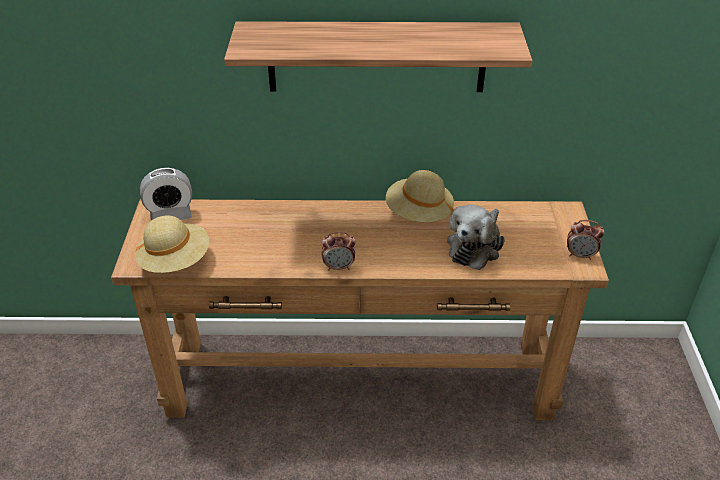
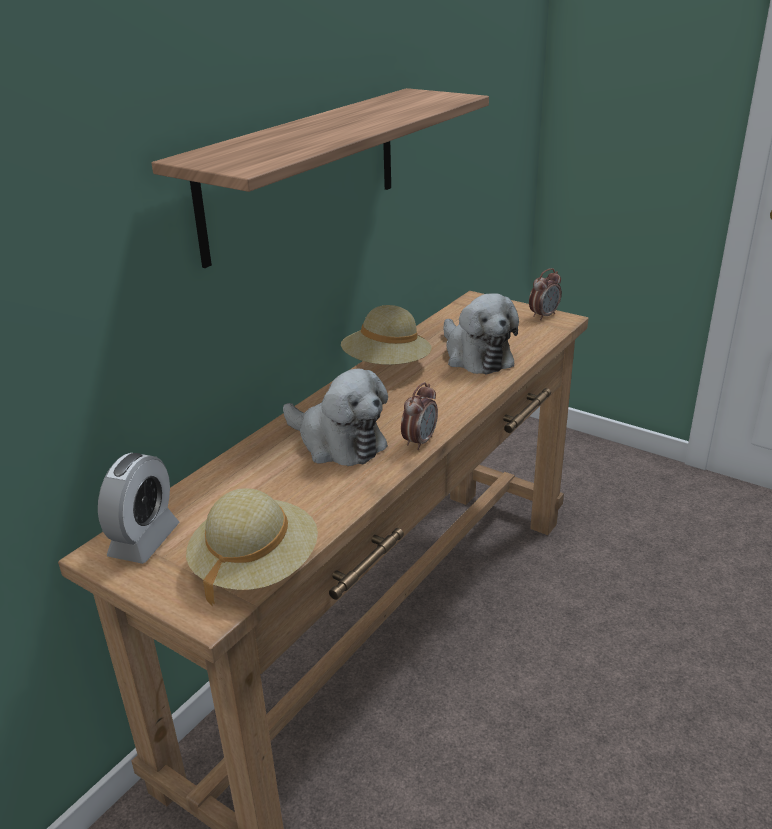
camera: 55 degrees left, 10 degrees down
none -> plush toy [283,368,388,466]

